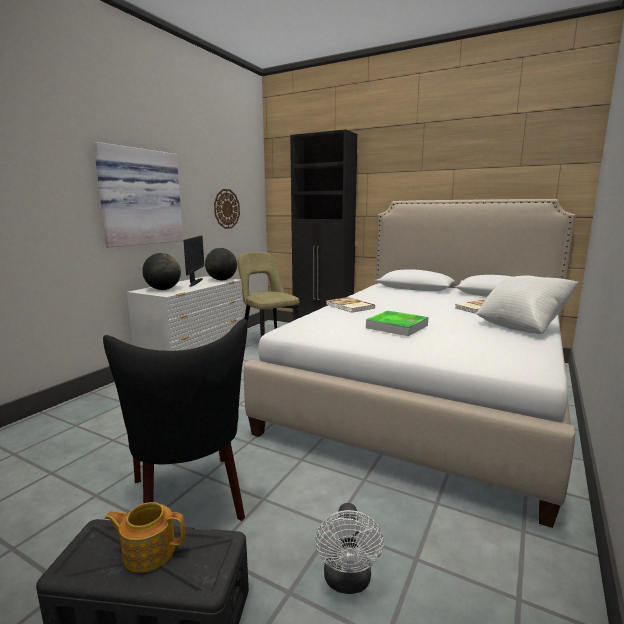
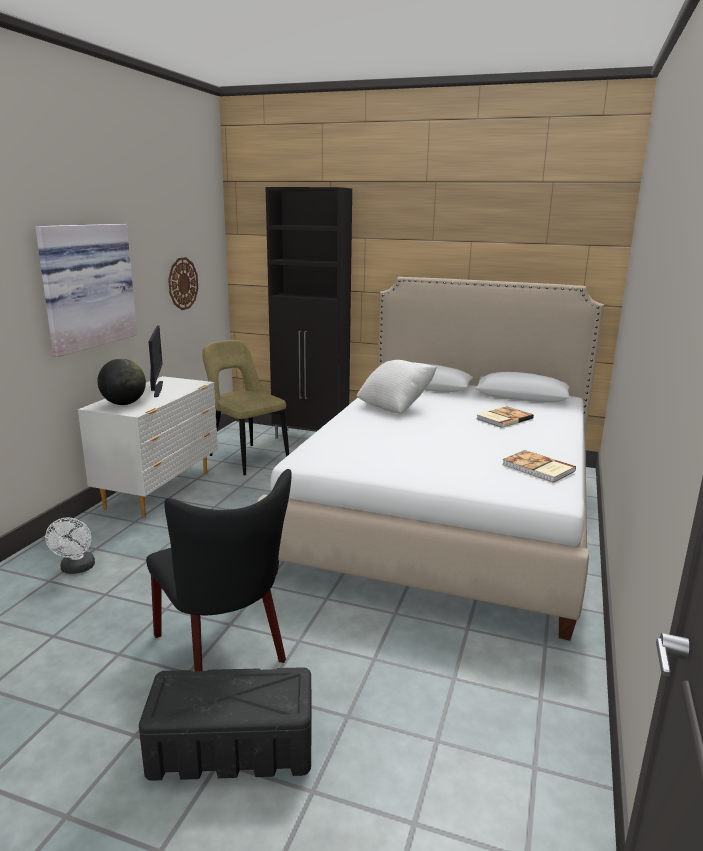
camera: 10 degrees left, 5 degrees up
teapot [104,502,185,573] -> none
globe [205,248,237,280] -> none
white fan [316,503,384,594] -> white fan moved to [45,517,95,574]
book [326,297,375,313] -> book moved to [502,450,576,483]
tray [366,311,428,336] -> none
white pillow [476,275,579,334] -> white pillow moved to [357,360,437,414]

